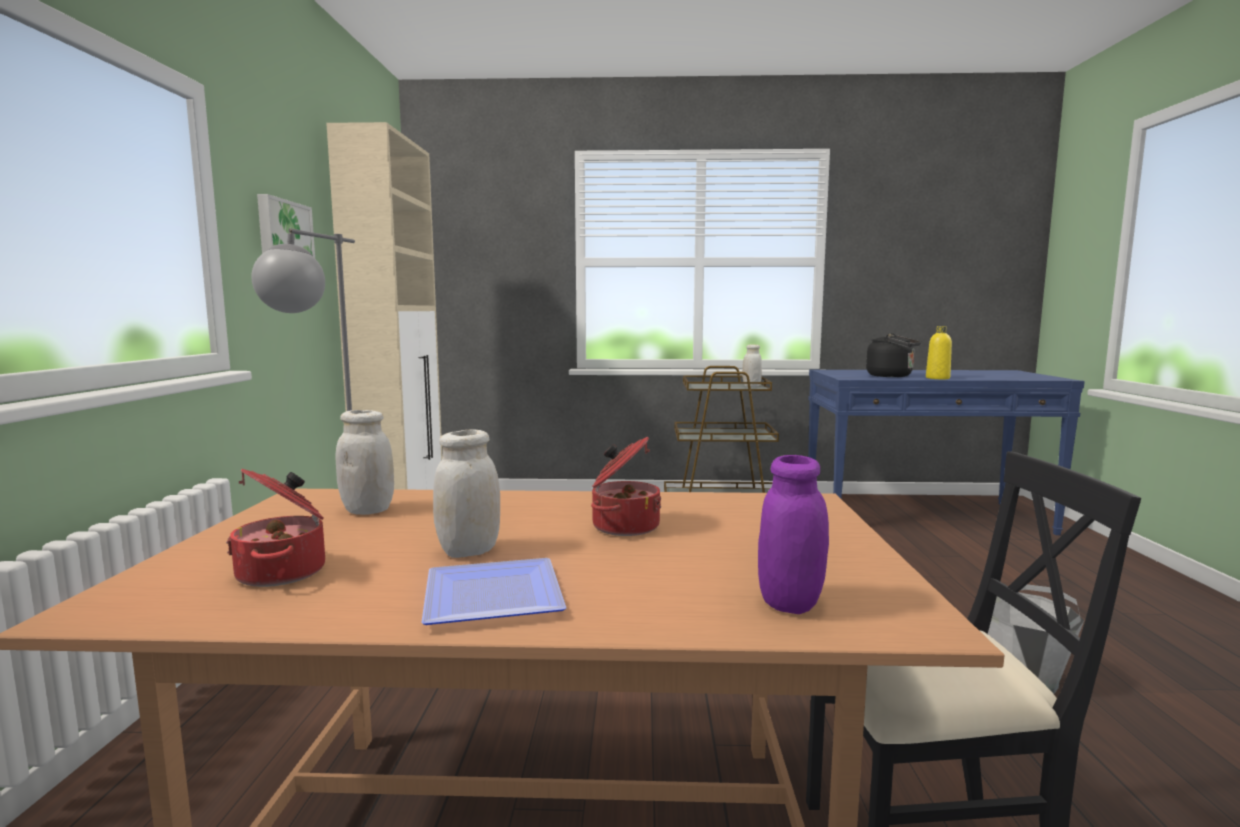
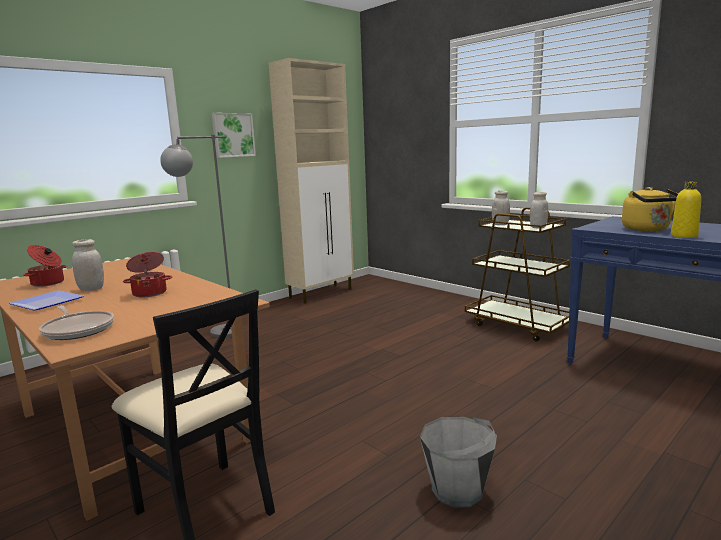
camera: 45 degrees right, 5 degrees up
white jar [336,410,394,515] -> white jar moved to [492,191,510,225]
purple jar [758,455,829,614] -> frying pan [39,305,114,340]
black kettle [866,333,922,377] -> yellow kettle [622,187,678,231]

